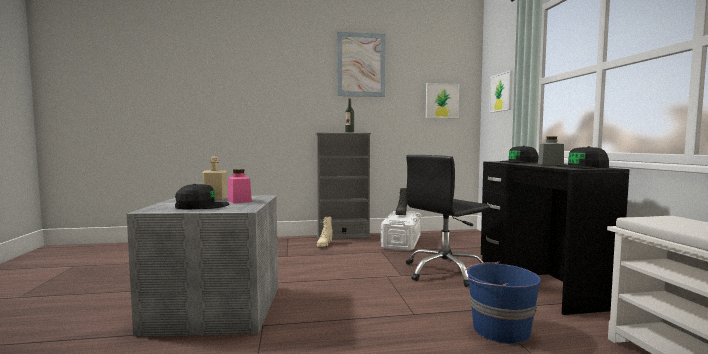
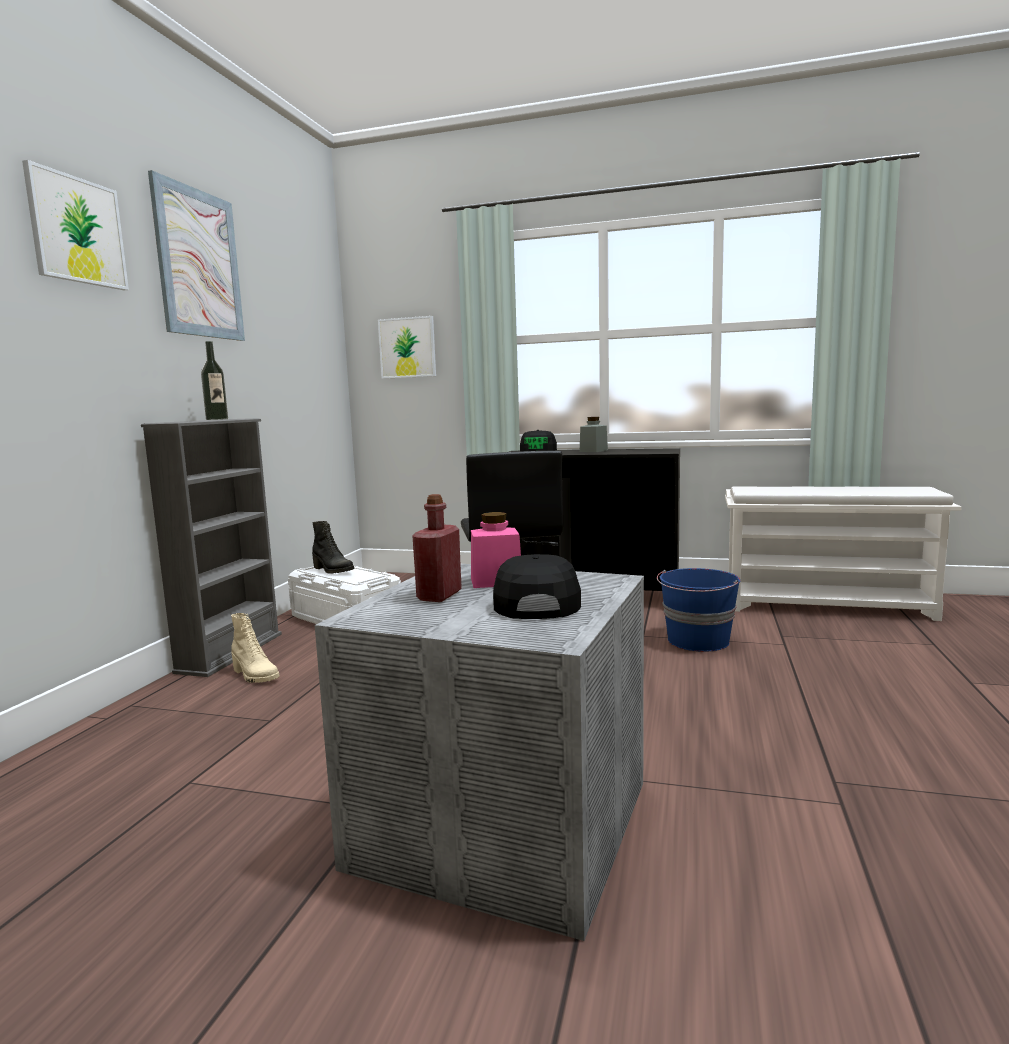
camera: 65 degrees left, 5 degrees up
beige bottle [203,156,227,200] -> red bottle [412,494,462,602]
picture [426,83,459,118] -> picture moved to [22,160,129,290]
black cap [557,146,609,169] -> none

